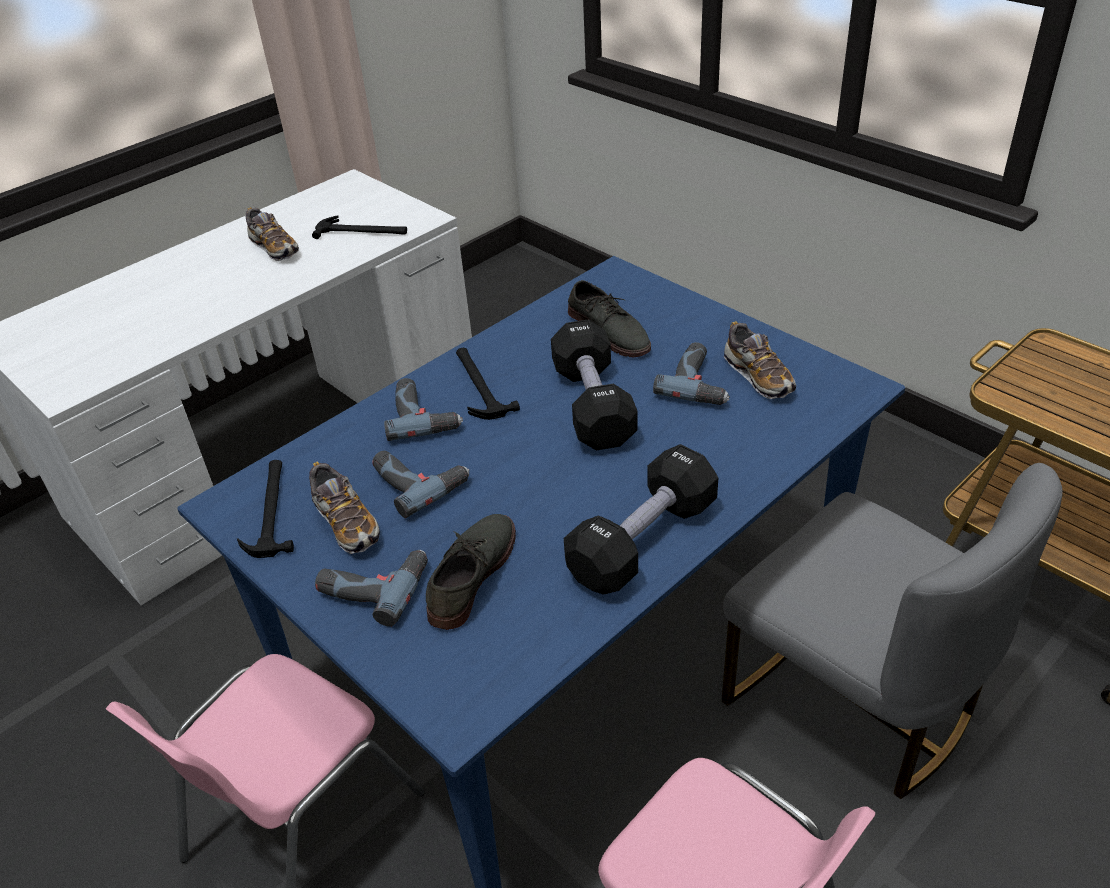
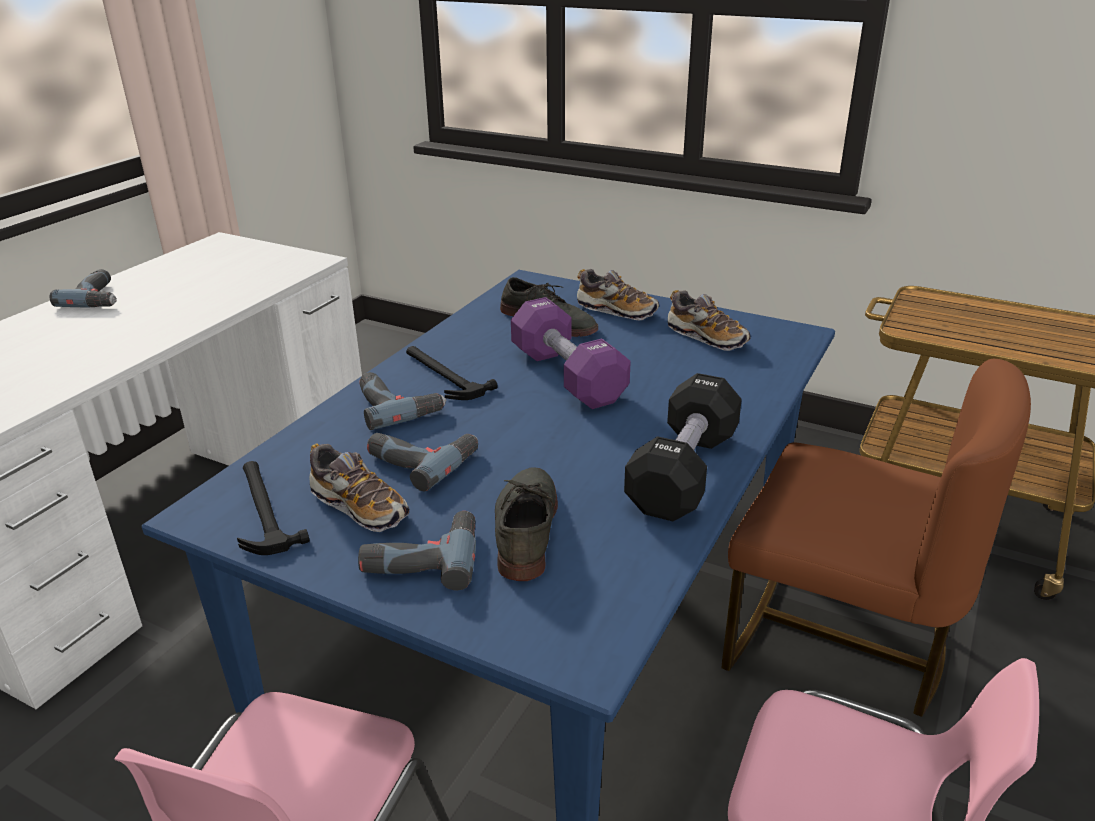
camera: 20 degrees left, 10 degrees down
shoe [246,207,299,261] -> shoe moved to [577,269,659,320]
hammer [312,215,407,239] -> none
black dumbbell [551,319,638,450] -> purple dumbbell [511,297,631,409]
power drill [653,342,730,405] -> power drill moved to [50,269,117,308]
grey chair [722,463,1063,799] -> brown chair [722,359,1031,717]

